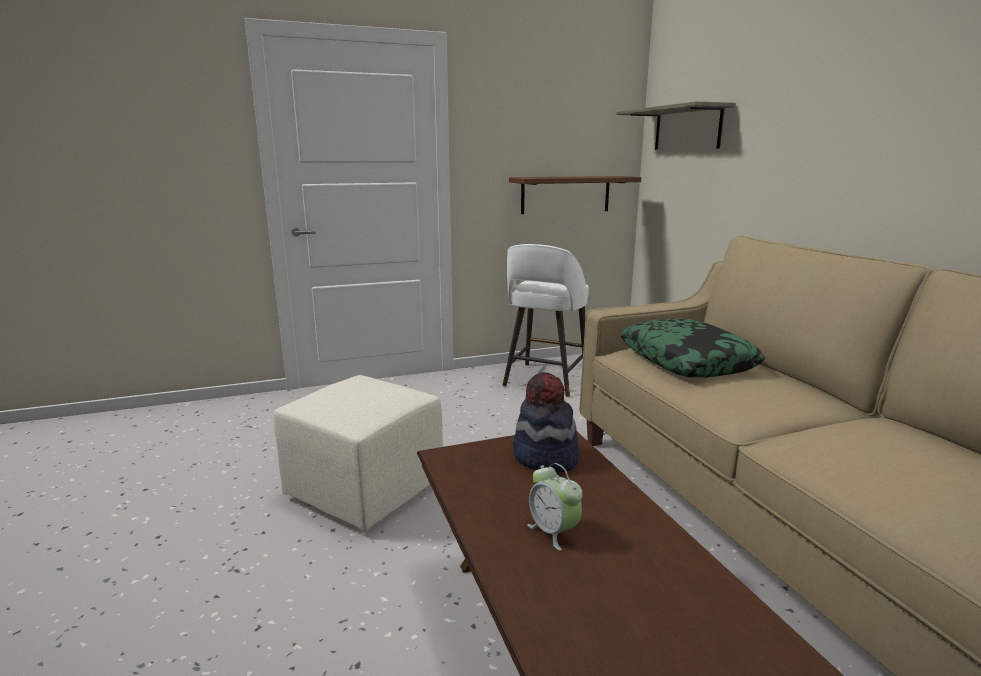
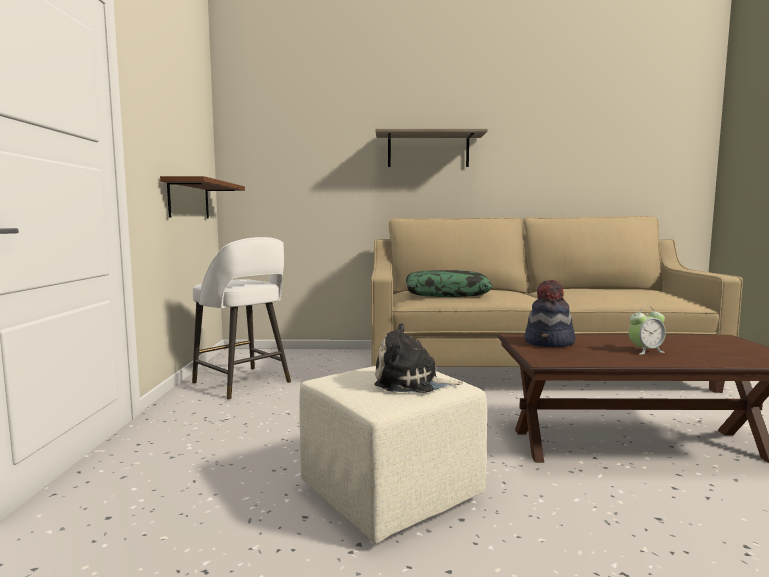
camera: 70 degrees left, 10 degrees down
shelf [617,101,736,150] -> shelf moved to [375,129,488,167]
none -> plush toy [374,323,463,393]

